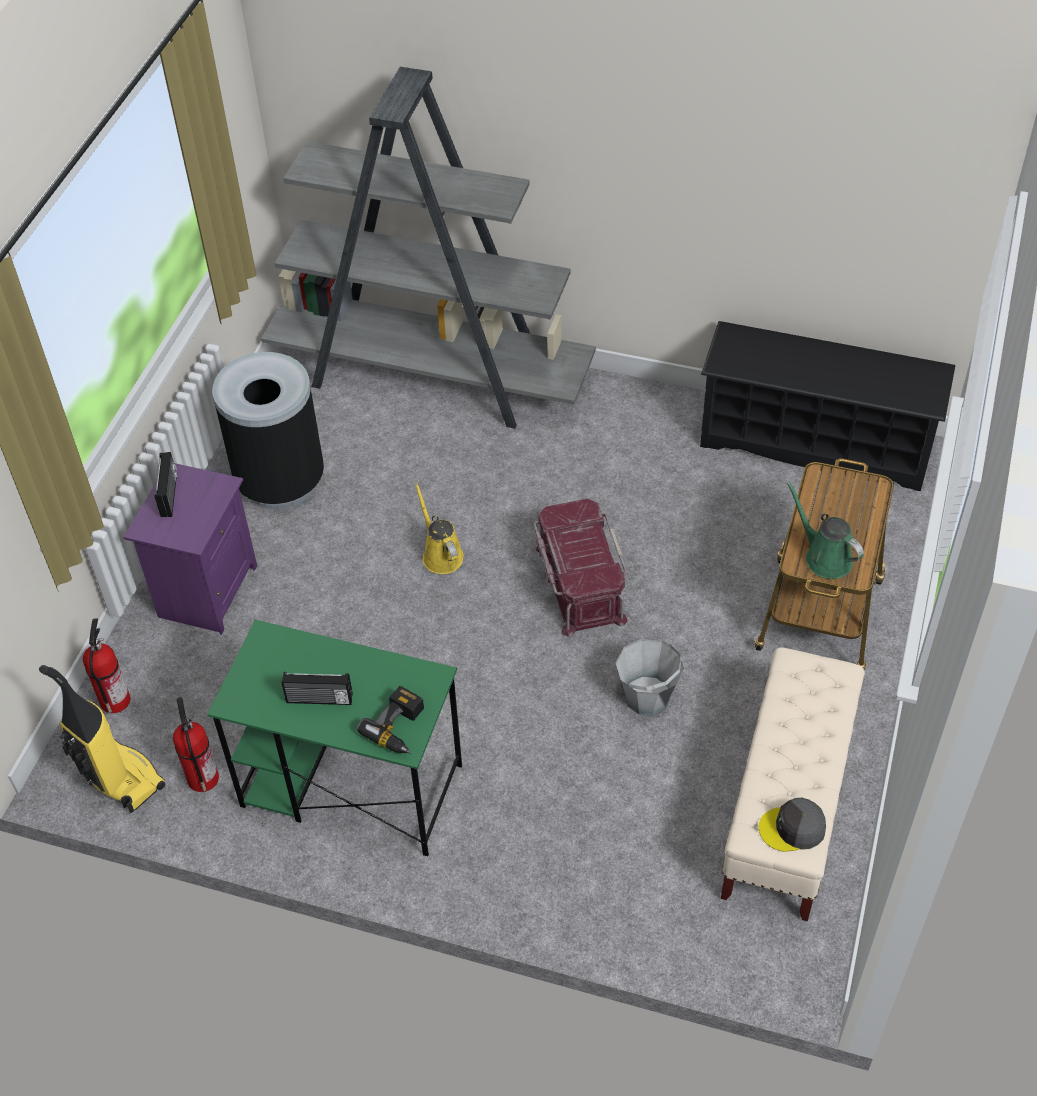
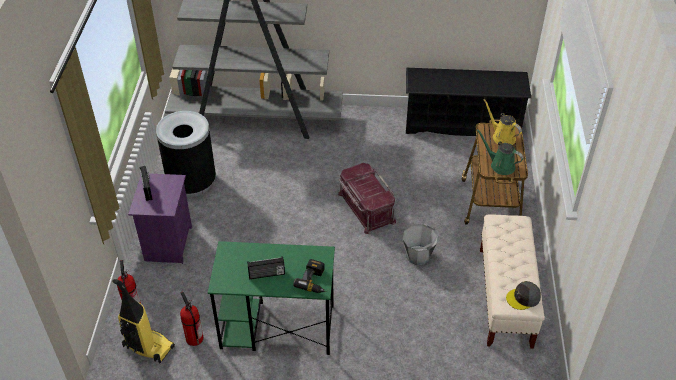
camera: 15 degrees left, 5 degrees down
yellow watering can [415,483,464,574] -> yellow watering can moved to [483,99,522,145]

